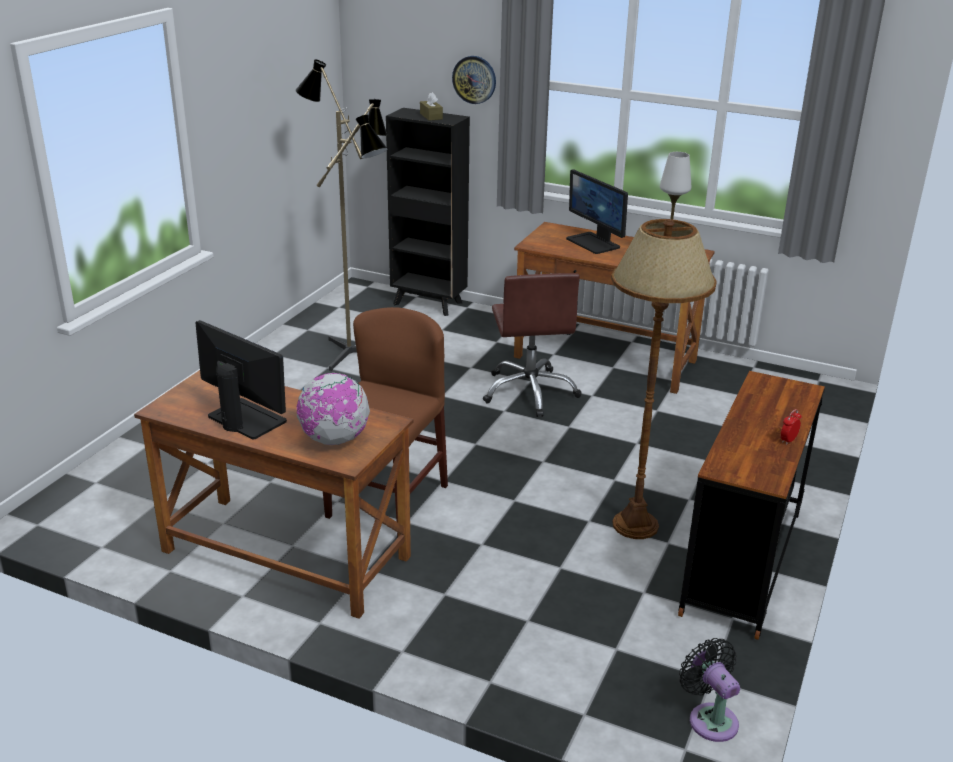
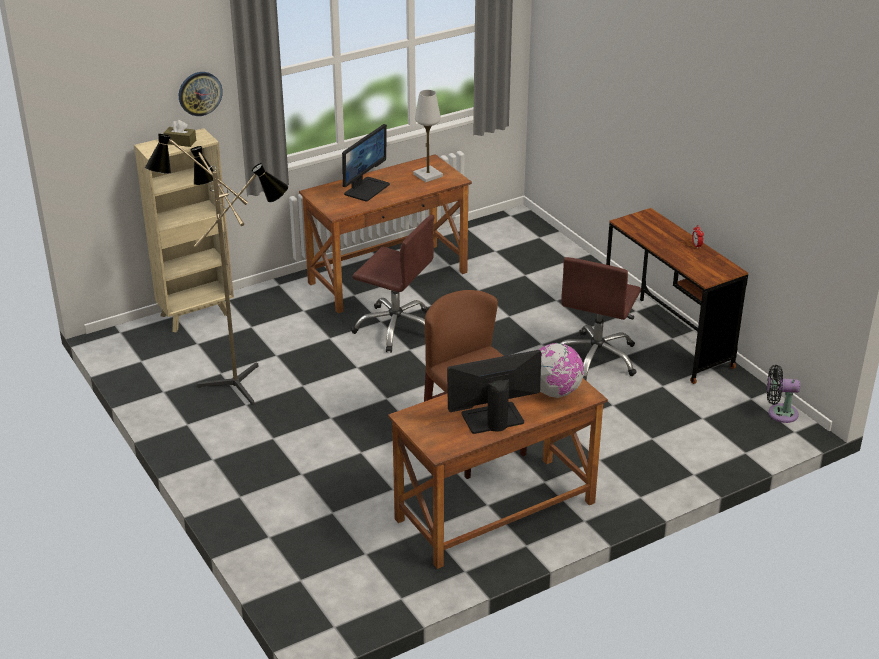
camera: 55 degrees left, 5 degrees up
black bookcase [386,108,470,316] -> beige bookcase [134,128,234,332]
monitor [566,169,628,254] -> monitor turned 60 degrees counterclockwise [342,124,390,201]
brown floor lamp [611,219,717,539] -> brown office chair [561,257,641,380]

